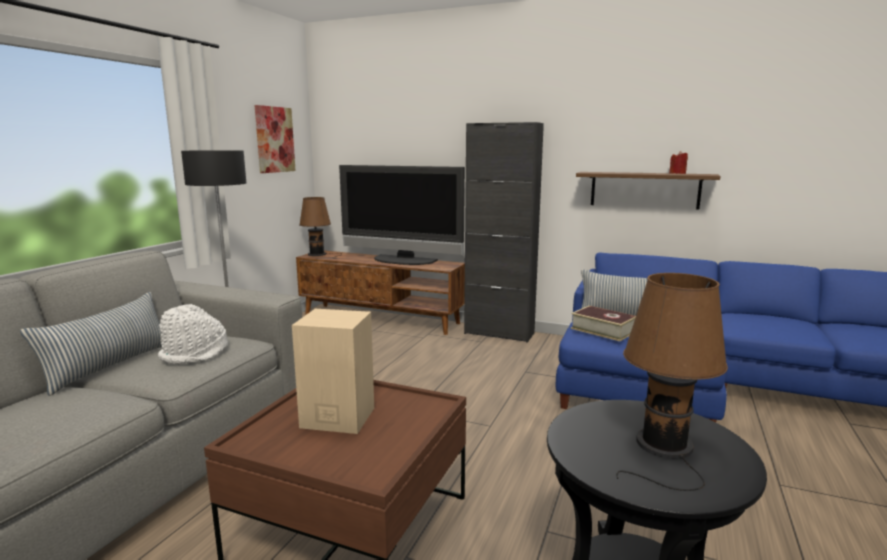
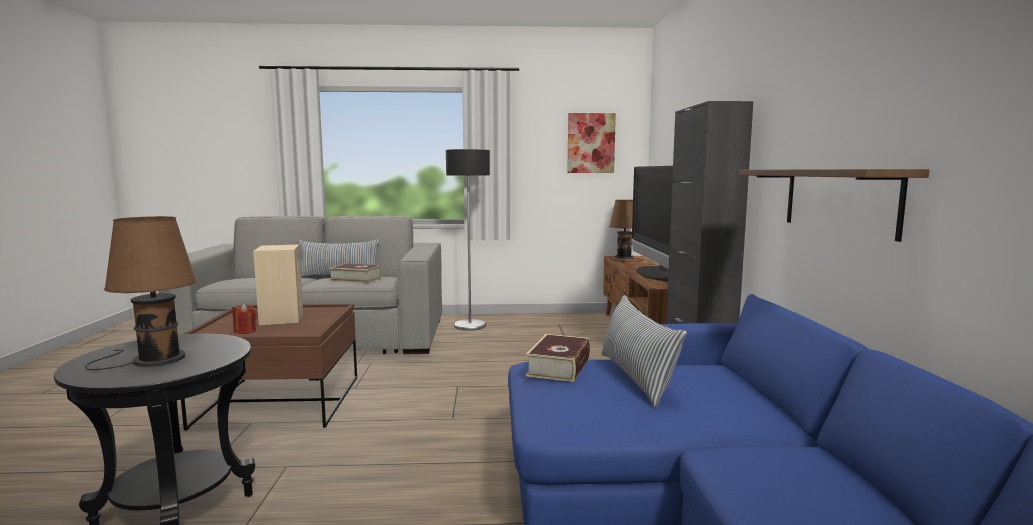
camera: 65 degrees right, 5 degrees down
white hat [158,304,228,364] -> book [329,264,382,283]
red candle [669,151,688,174] -> red candle moved to [232,303,257,334]

